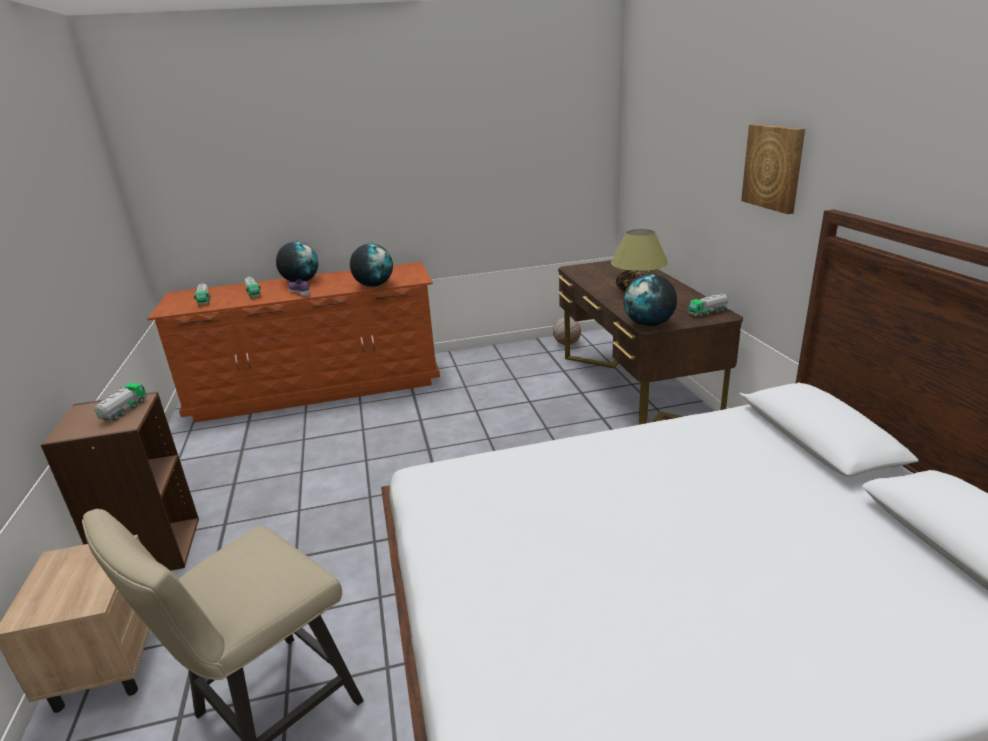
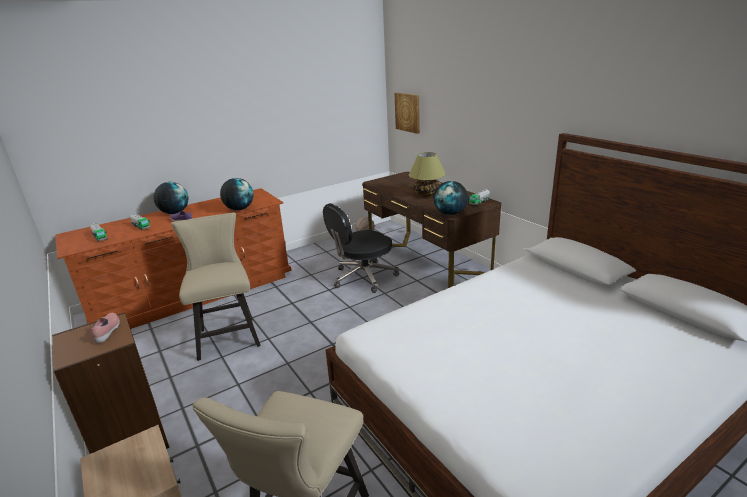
camera: 20 degrees left, 0 degrees up
toy truck [94,383,147,421] -> pink shoe [91,313,120,343]
picture [741,124,805,214] -> picture moved to [394,93,420,134]
none -> beige chair [171,212,261,361]
none -> black office chair [323,203,399,293]

